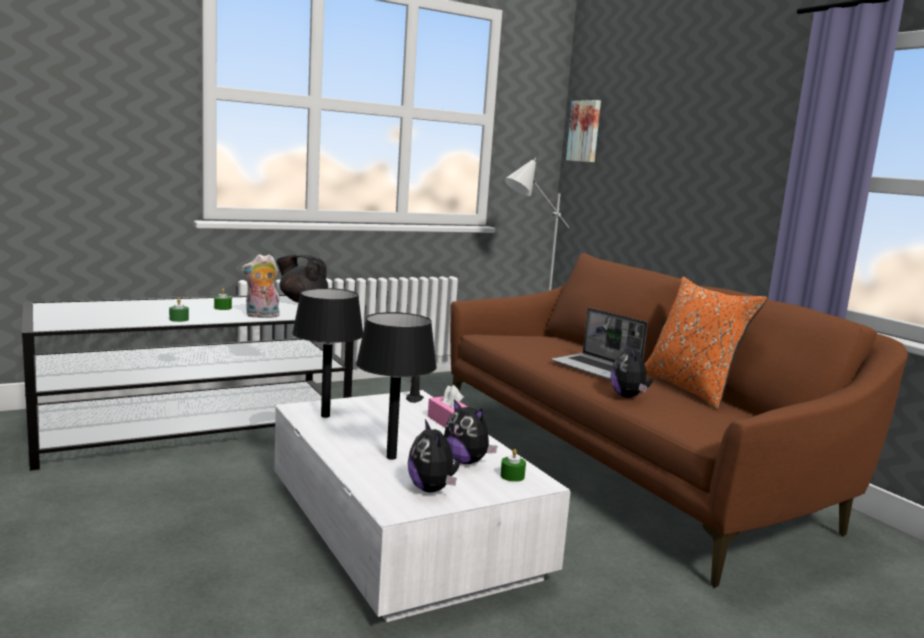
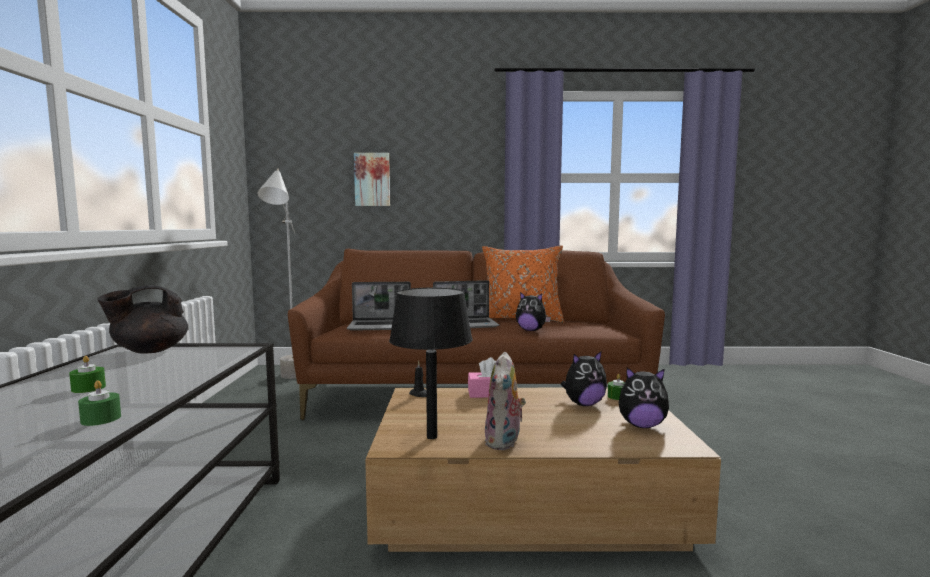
camera: 60 degrees left, 5 degrees down
plush toy [241,254,280,318] -> plush toy moved to [485,352,526,450]
white coffee table [274,390,571,622] -> brown coffee table [365,388,721,552]
black table lamp [356,312,437,460] -> none
picture [566,100,601,162] -> picture moved to [354,153,390,206]
none -> laptop [347,282,411,331]

